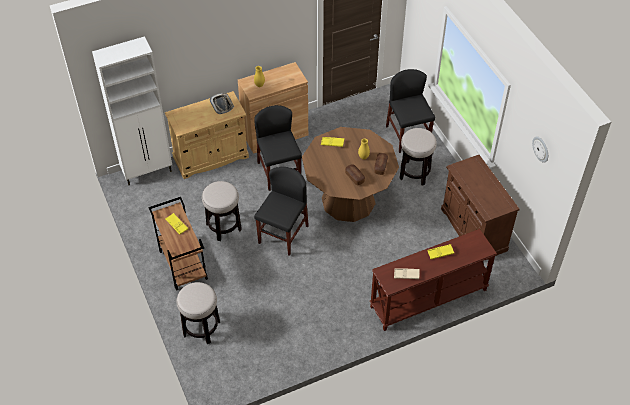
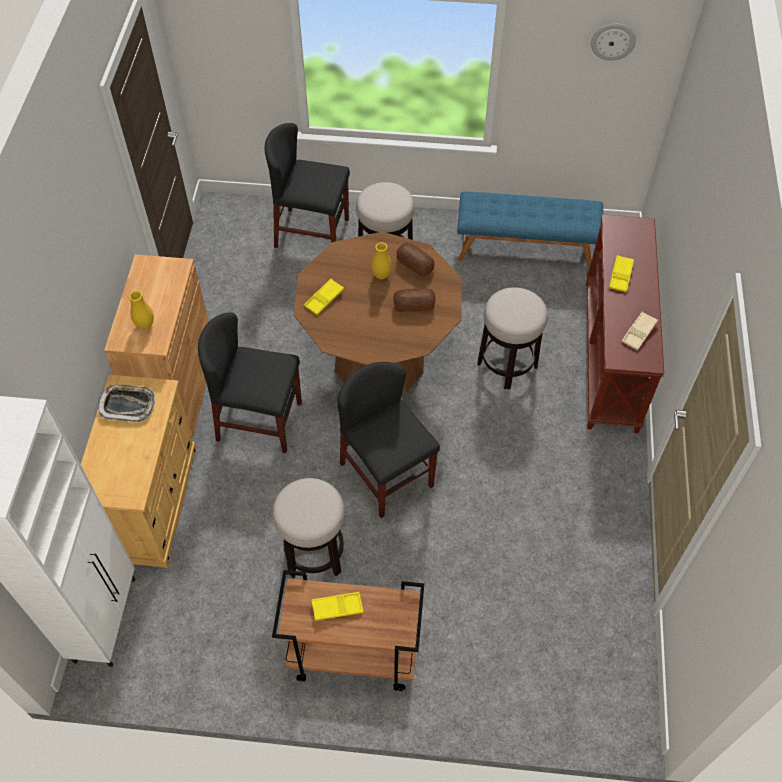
camera: 60 degrees left, 5 degrees up
stool [177,282,220,344] -> stool moved to [478,287,548,389]
brown cabinet [441,155,520,256] -> blue bench [457,191,603,270]

